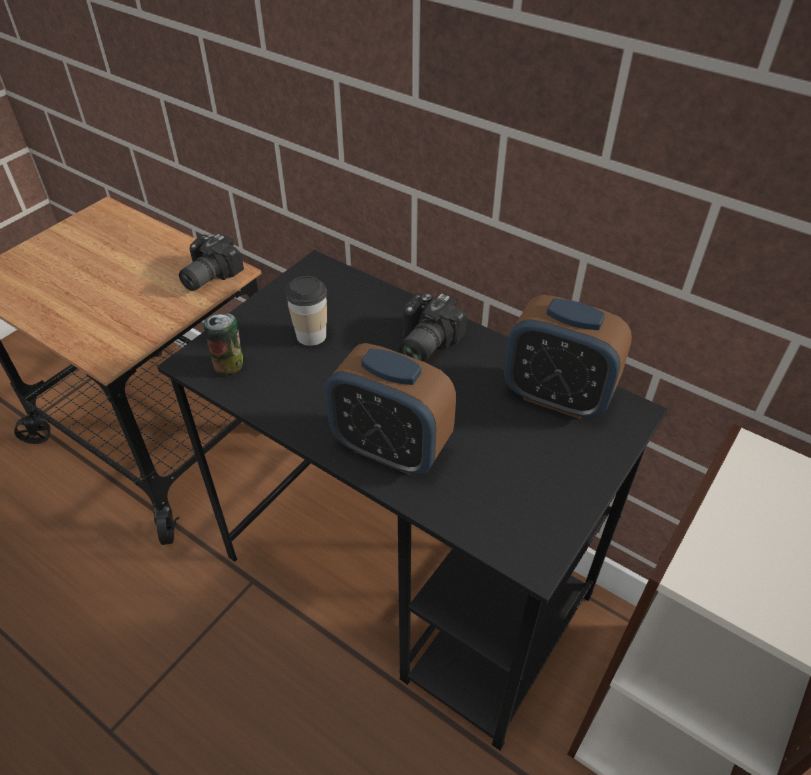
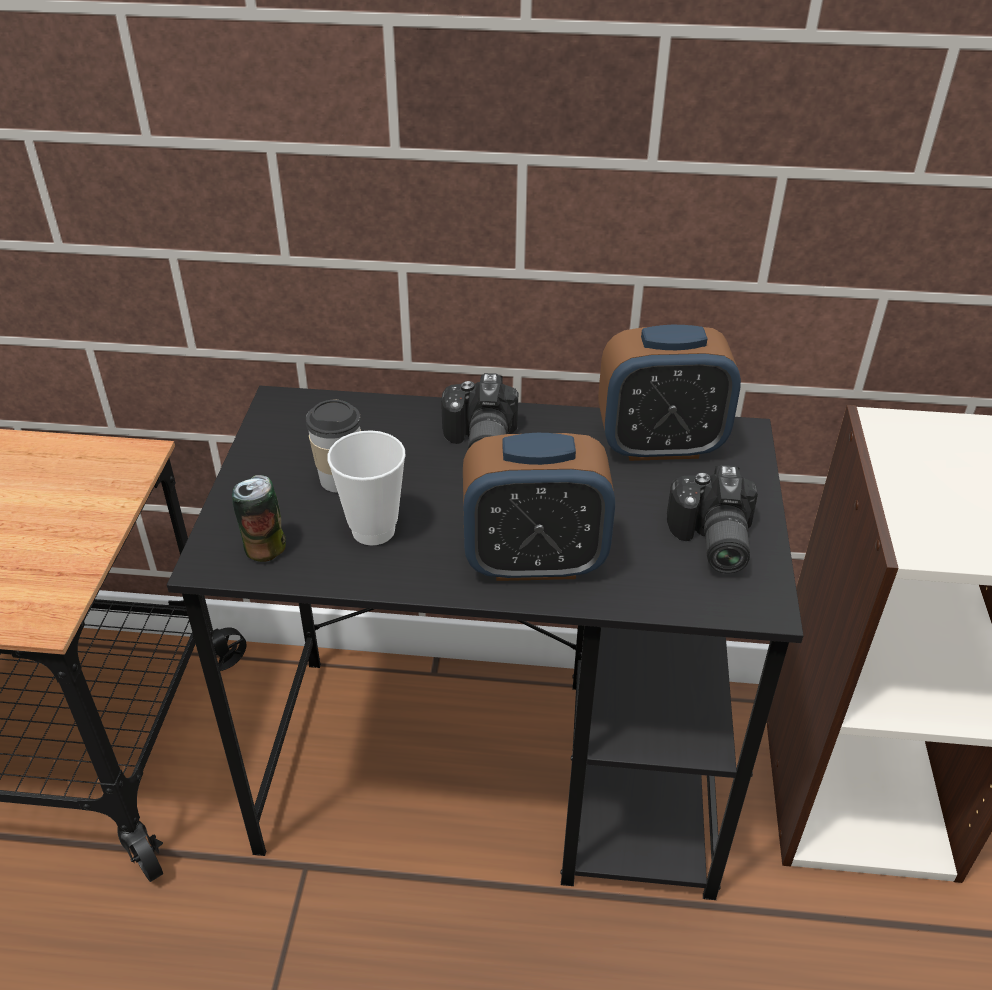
camera: 30 degrees left, 5 degrees down
camera [179,233,244,291] -> camera moved to [667,465,758,573]
none -> cup [328,430,406,545]

